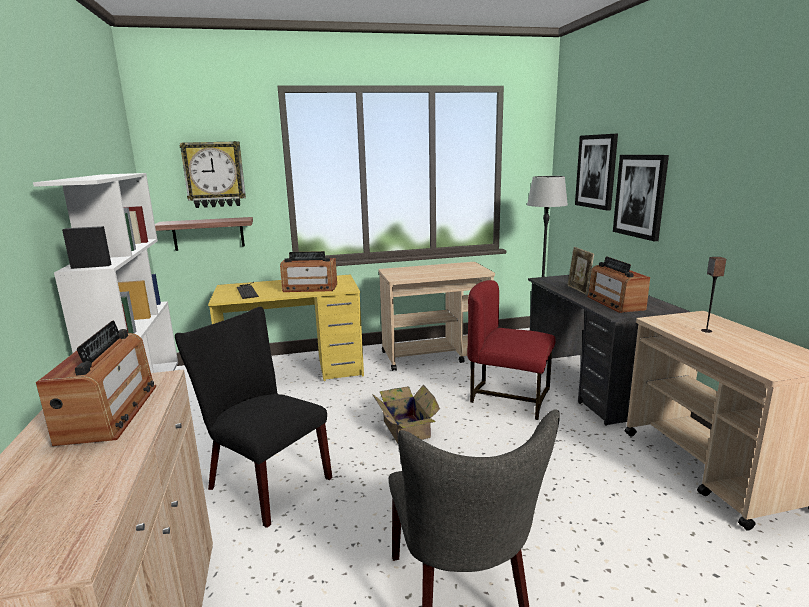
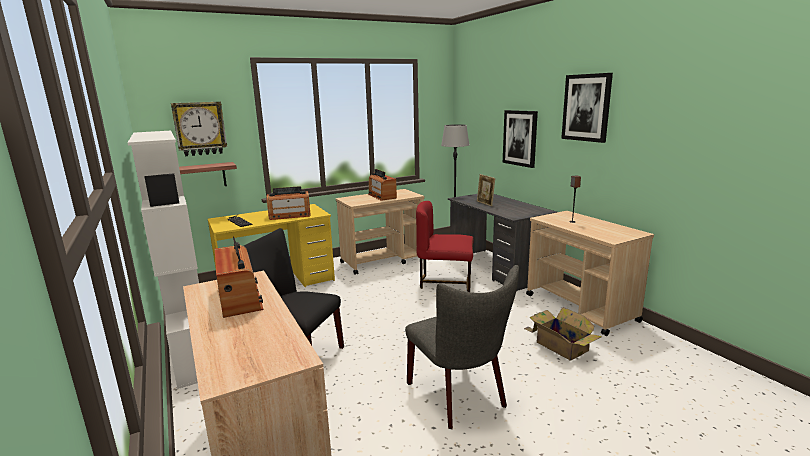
camera: 15 degrees left, 0 degrees up
cardboard box [372,385,440,444] -> cardboard box moved to [524,307,602,361]
picture [575,134,618,211] -> picture moved to [561,73,613,143]
radio [587,256,650,313] -> radio moved to [368,169,397,201]

